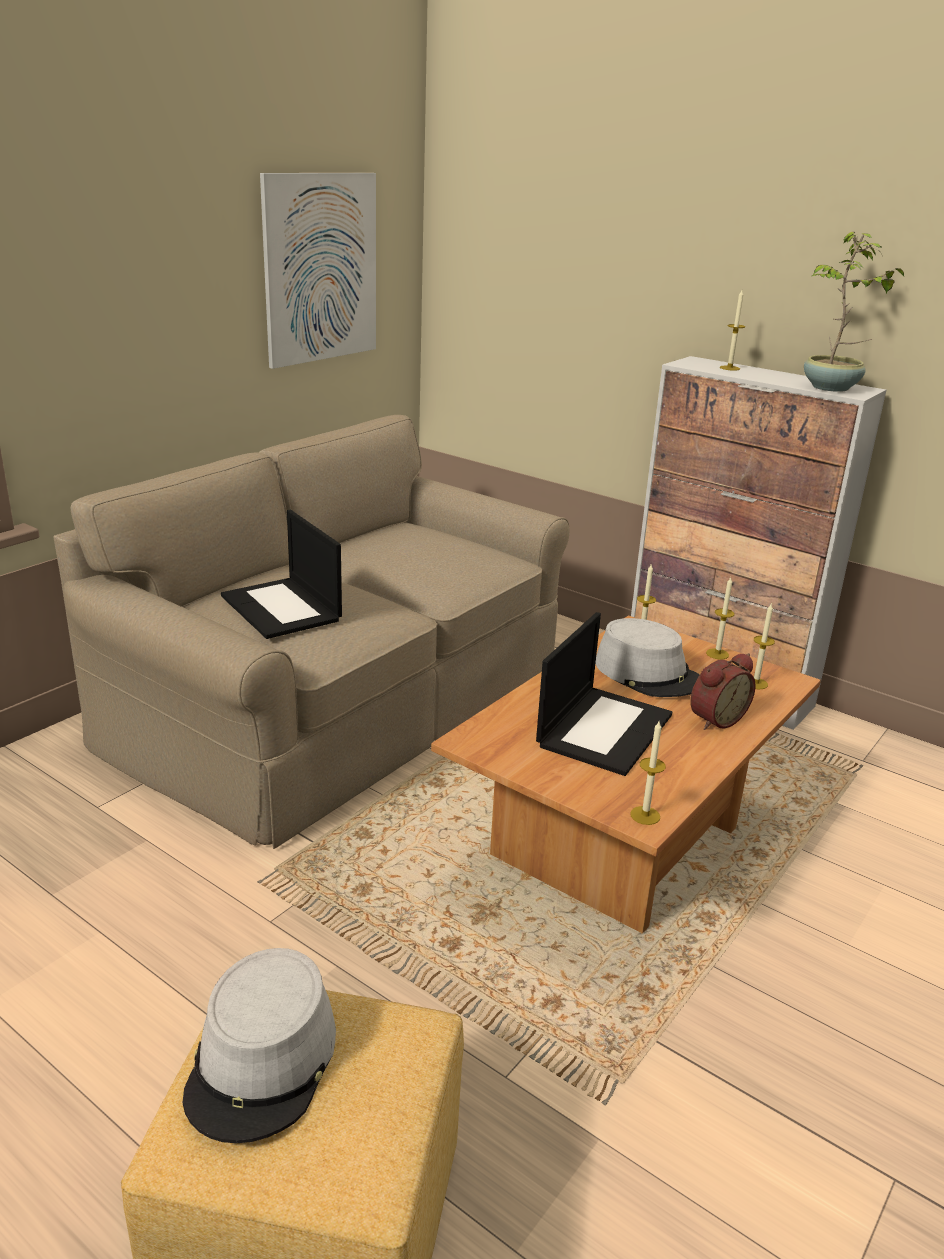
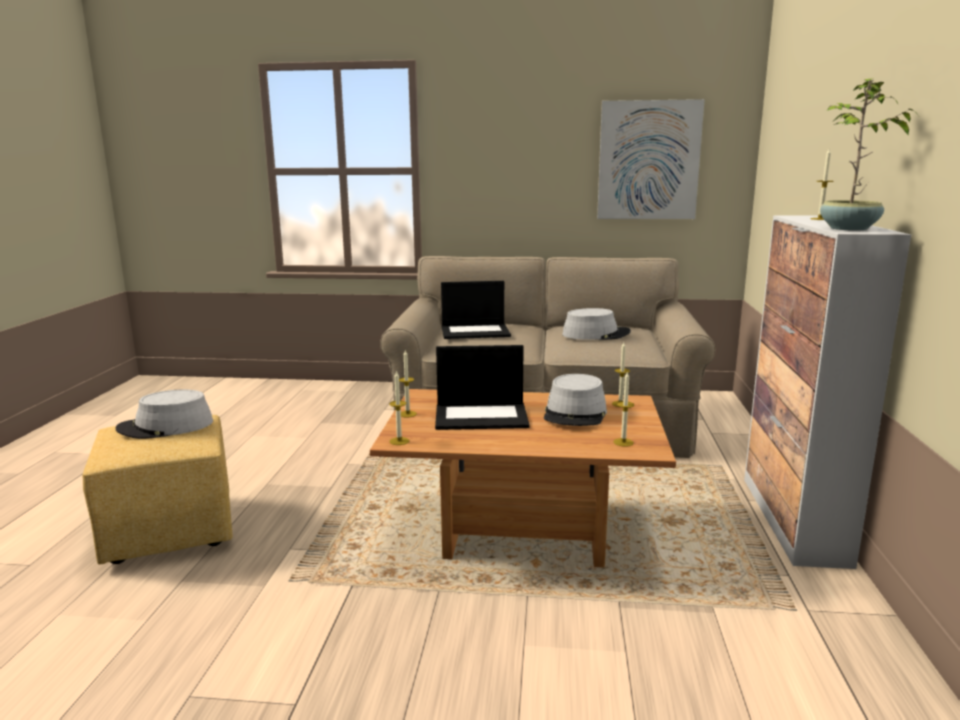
camera: 60 degrees right, 10 degrees down
laptop [221,510,342,639] -> laptop turned 120 degrees counterclockwise [441,281,511,339]
alarm clock [690,653,756,730] -> none
candle [706,577,735,659] -> candle moved to [399,350,417,417]
none -> grey hat [562,308,631,340]

